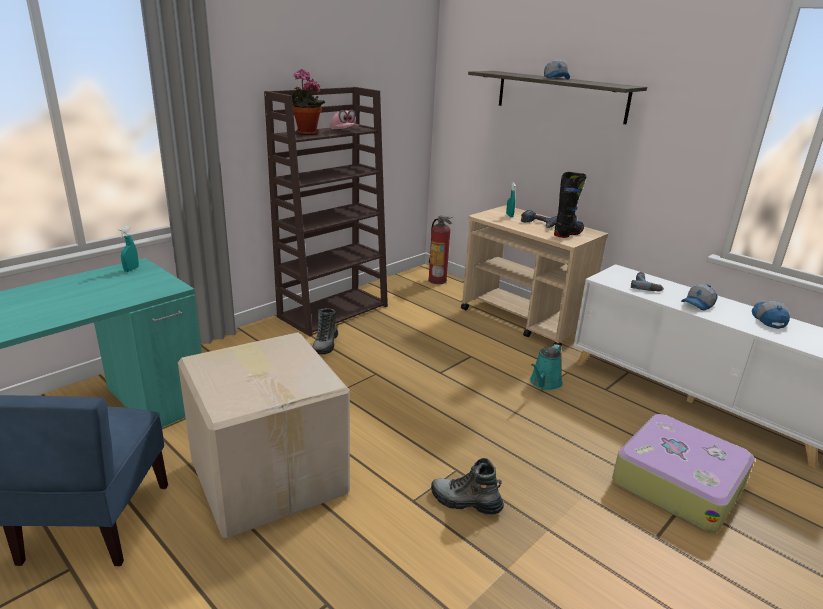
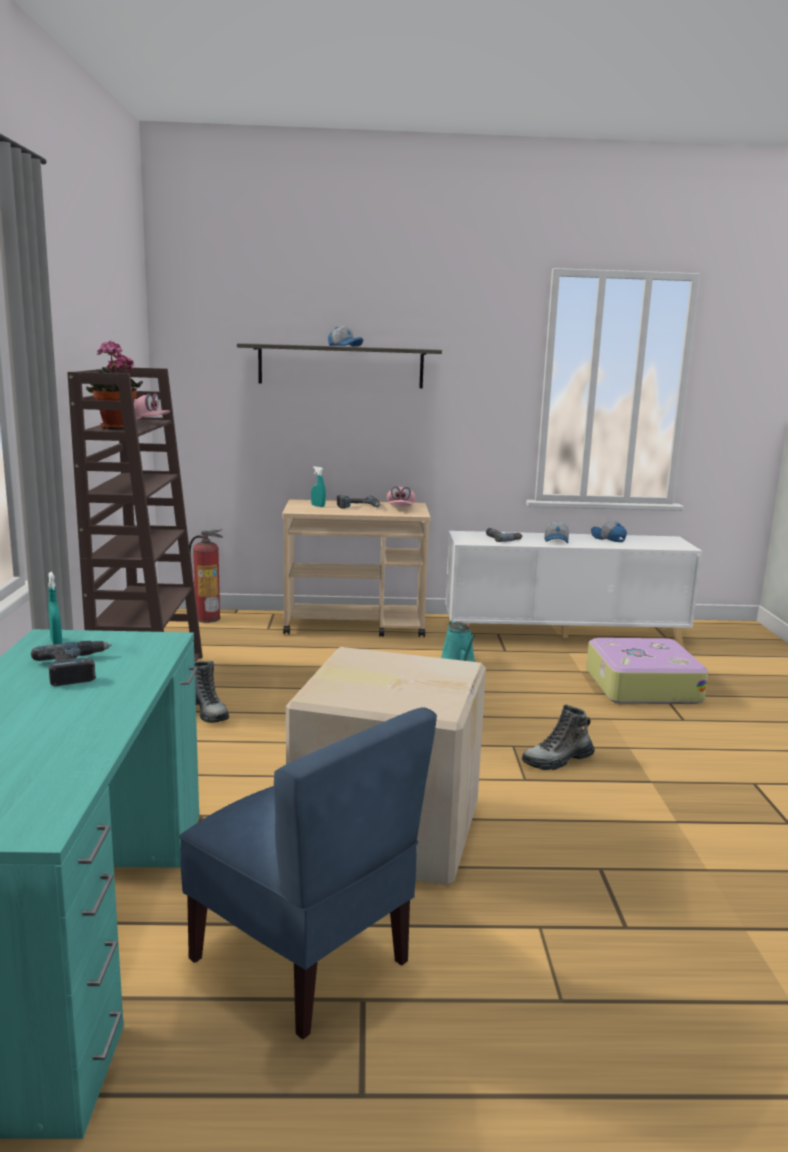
camera: 45 degrees left, 10 degrees down
black boot [554,172,586,238] -> pink cap [387,486,415,506]
none -> power drill [31,641,112,686]

